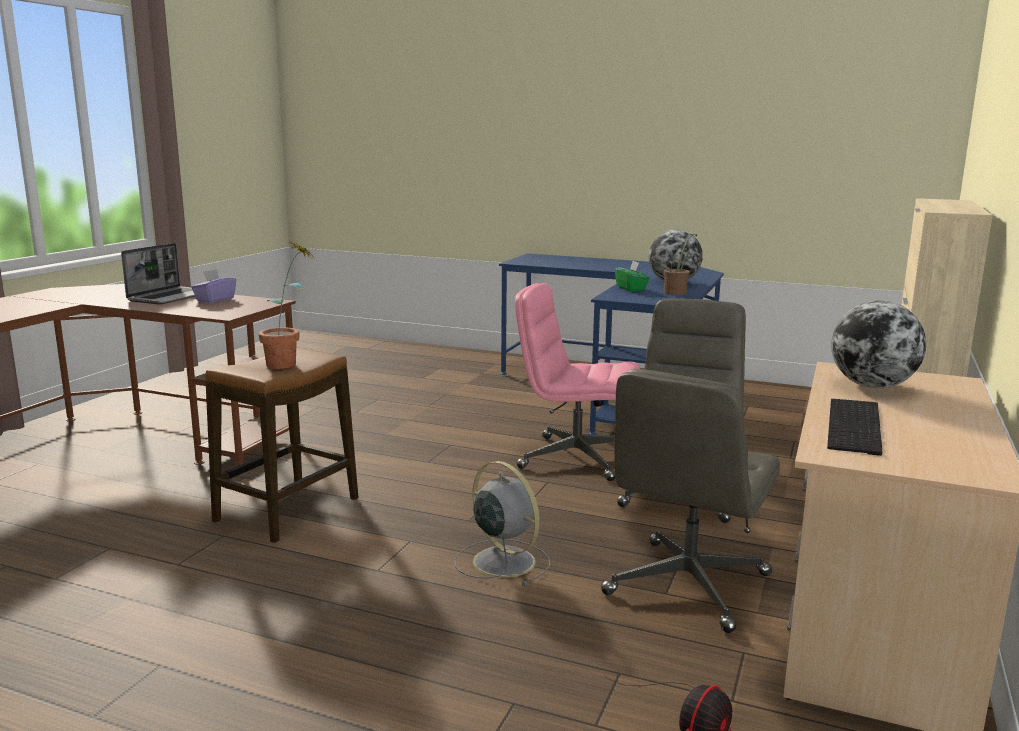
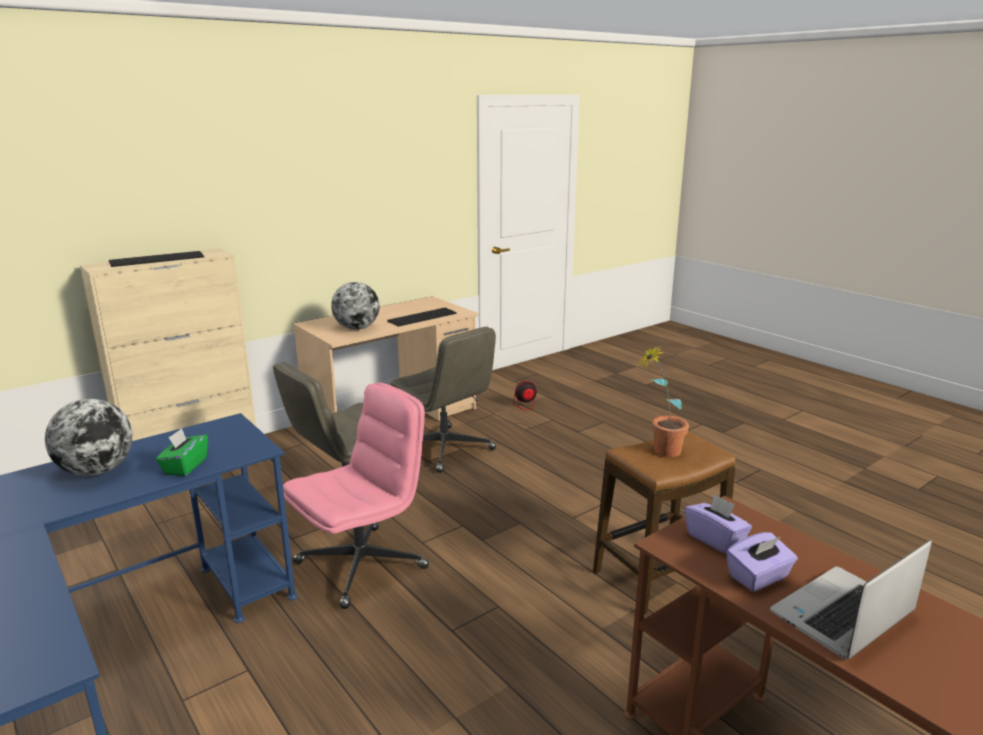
camera: 150 degrees left, 5 degrees up
grey fan [455,461,550,586] -> none
pink office chair [515,283,640,481] -> pink office chair turned 90 degrees counterclockwise [283,383,429,609]
grey office chair [601,369,780,633] -> grey office chair turned 75 degrees clockwise [390,327,496,473]
potted plant [663,234,699,295] -> none
none -> keyboard [109,251,204,267]
none -> purple tissue box [685,494,752,554]

